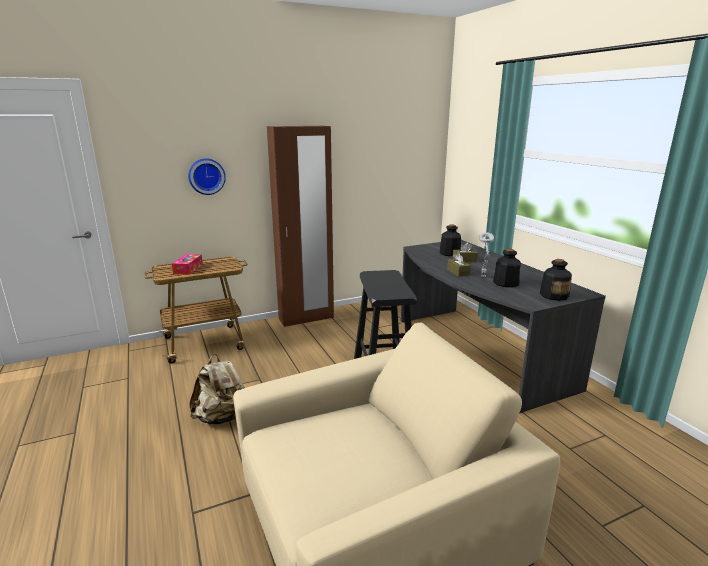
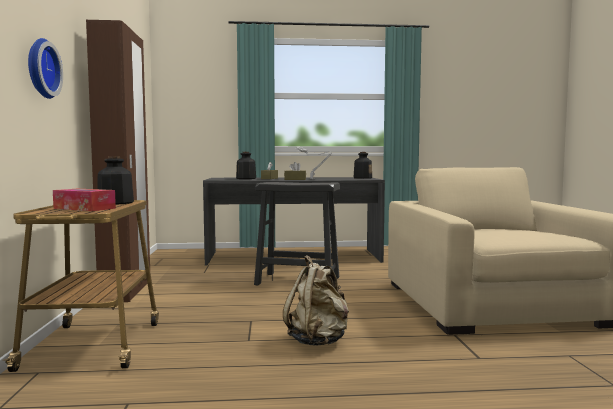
camera: 70 degrees left, 15 degrees down
bottle [493,249,521,287] -> bottle moved to [97,157,134,205]

